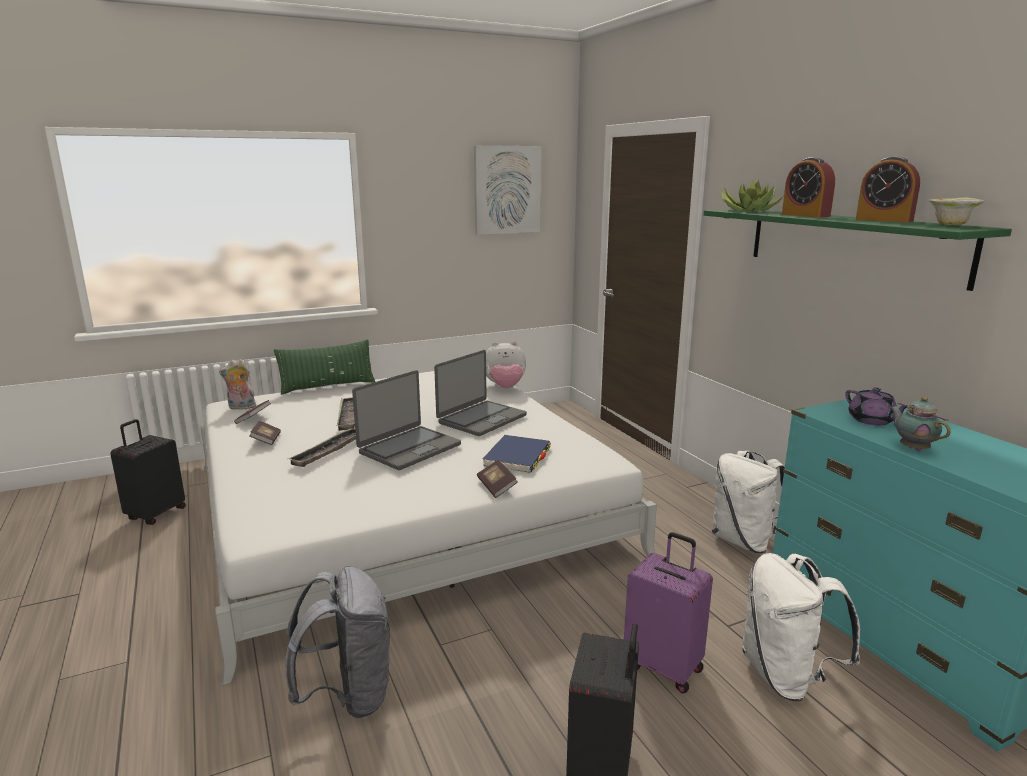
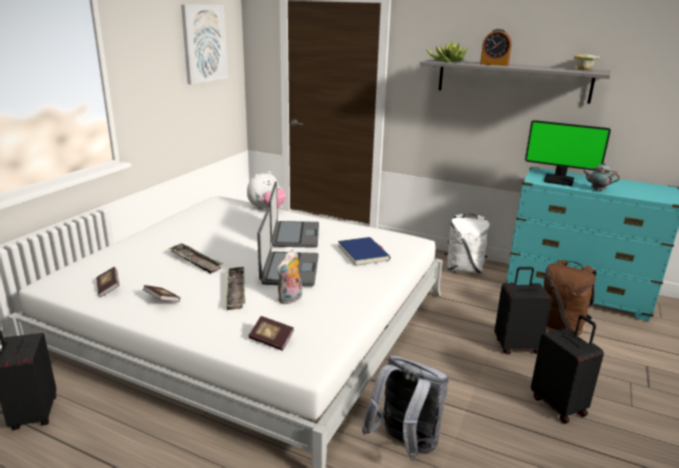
camera: 40 degrees left, 5 degrees up
plush toy [219,359,256,410] -> plush toy moved to [277,250,302,304]
green pillow [274,340,375,395] -> none
book [477,459,518,498] -> book moved to [249,316,294,351]
purple suitcase [624,532,713,693] -> black suitcase [494,267,552,355]
green shelf [704,209,1012,291] -> grey shelf [420,59,611,104]
white backpack [742,553,861,701] -> brown backpack [544,260,596,336]
purple teapot [845,387,908,425] -> monitor [525,120,611,186]
alarm clock [856,156,920,222] -> none

